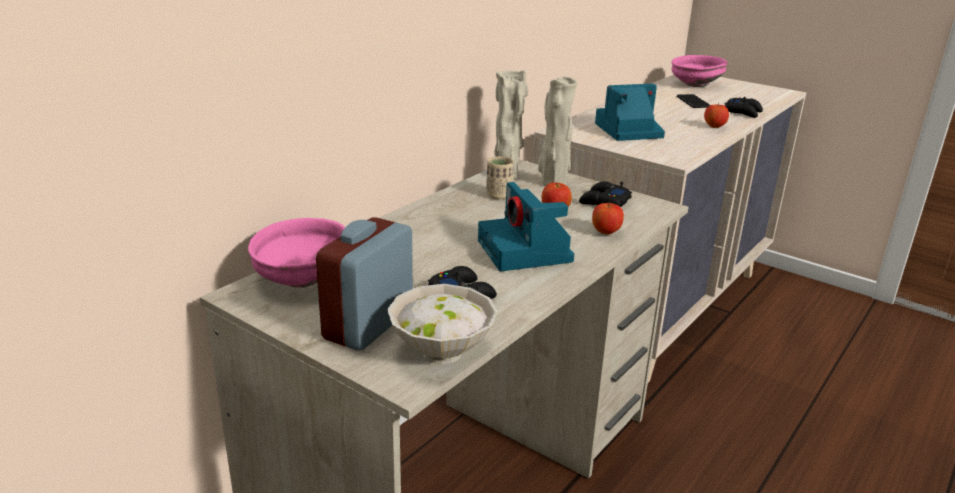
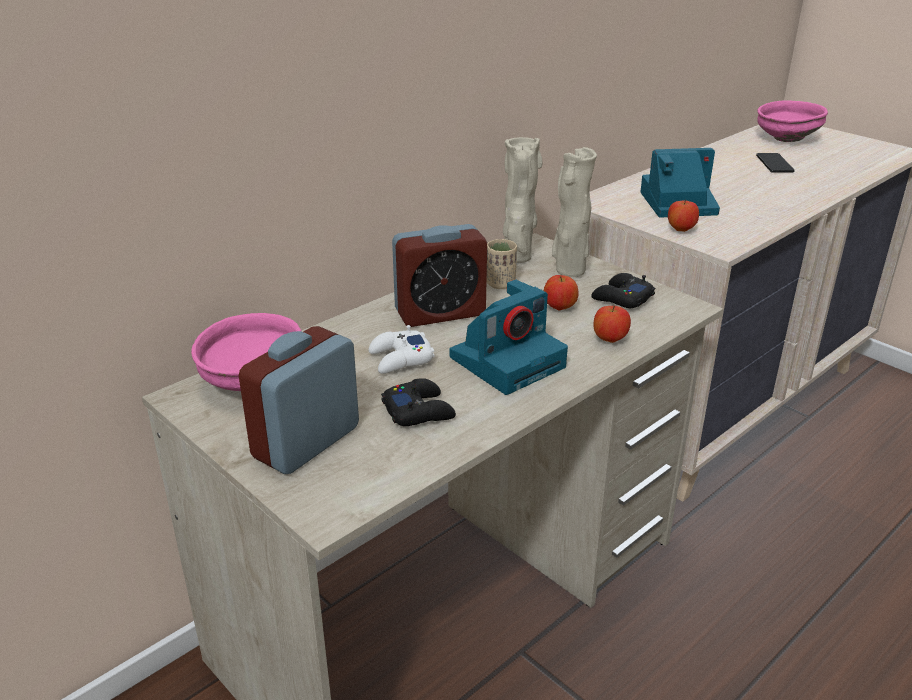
camera: 10 degrees right, 5 degrees up
white bowl [387,284,498,365] -> none
camera [478,182,574,271] -> camera turned 120 degrees counterclockwise [450,280,568,395]
apple [704,103,729,128] -> apple moved to [668,199,699,232]
black game controller [725,97,763,118] -> none
none -> white game controller [369,325,435,374]
none -> alarm clock [392,224,487,327]

